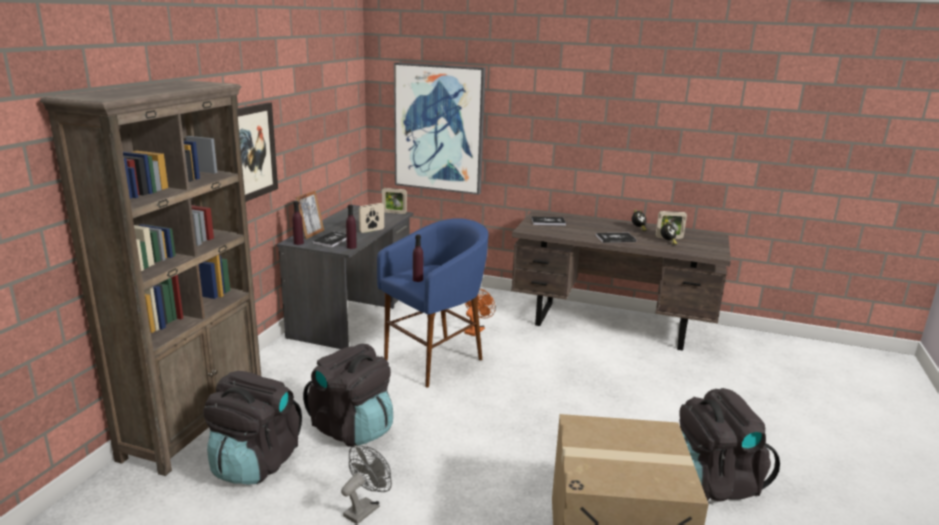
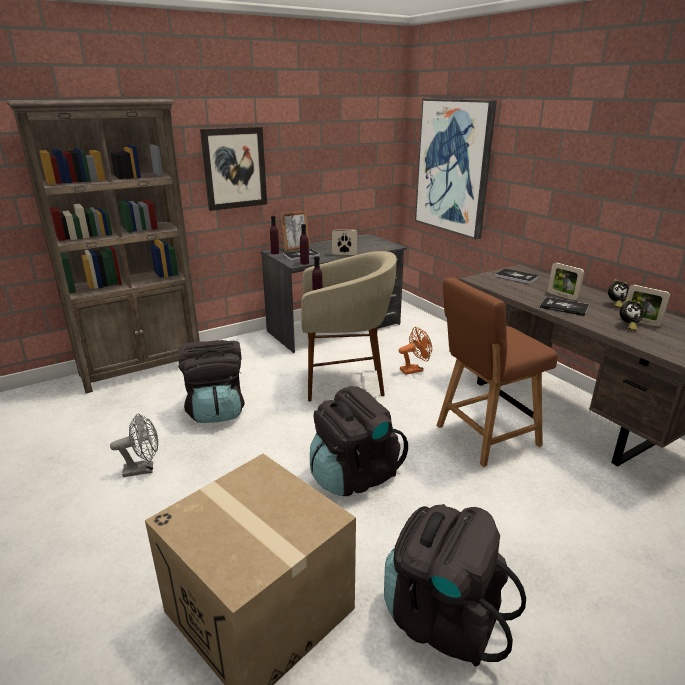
camera: 40 degrees right, 5 degrees up
black backpack [203,371,302,485] -> black backpack moved to [310,386,408,496]
blue stool [377,218,488,388] -> beige stool [301,251,397,401]
picture frame [382,188,407,214] -> picture frame moved to [548,263,584,300]
none -> brown chair [436,277,558,467]

